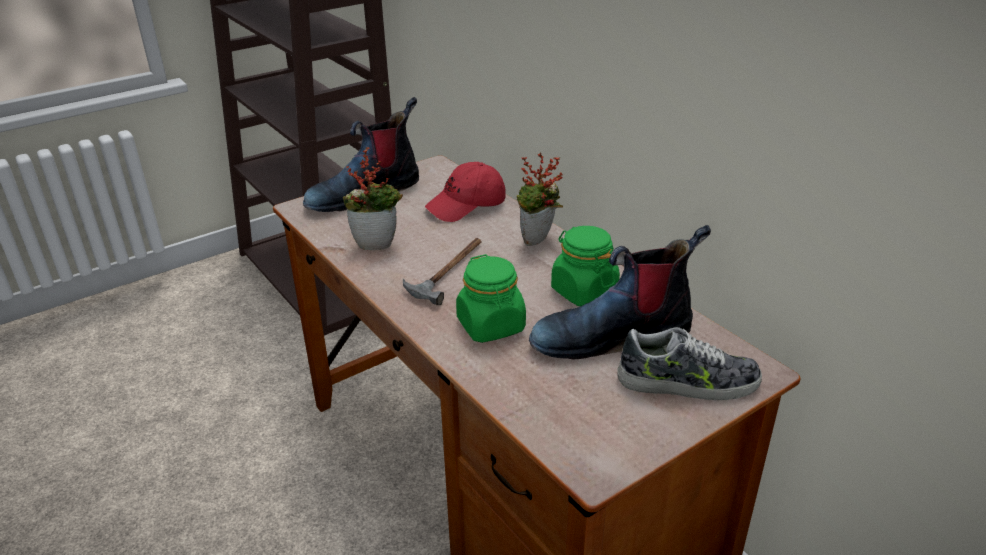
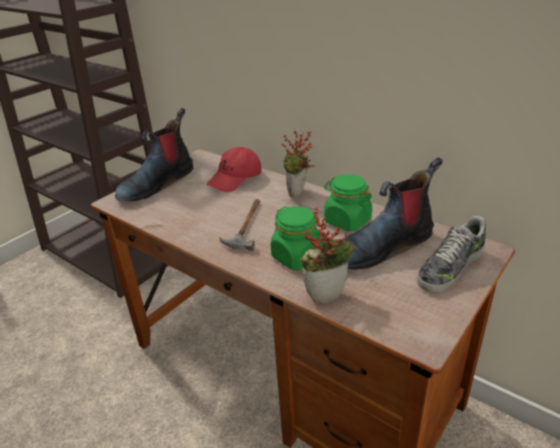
camera: 15 degrees left, 0 degrees up
potted plant [343,147,403,250] -> potted plant moved to [300,207,354,304]
shoe [617,327,762,400] -> shoe turned 150 degrees clockwise [417,216,486,293]

